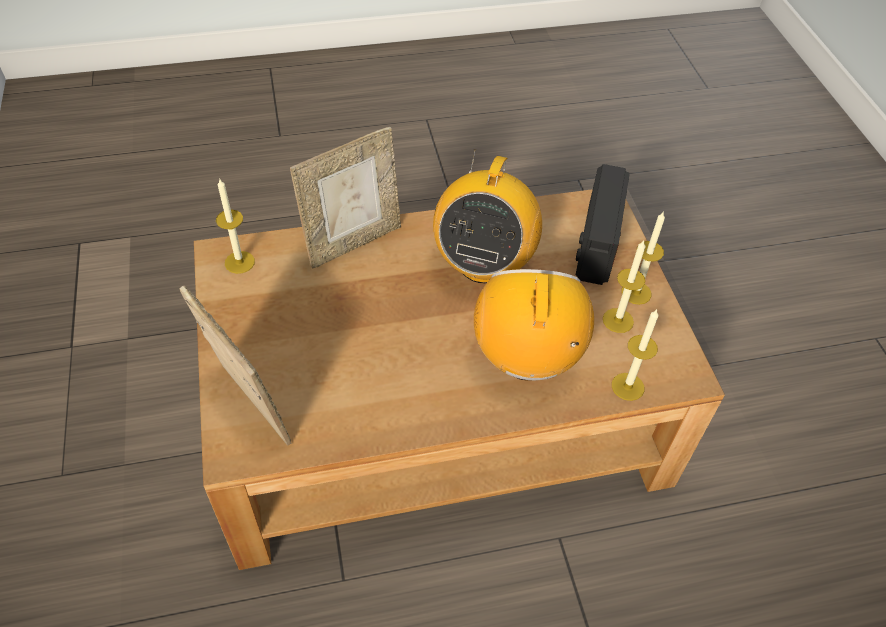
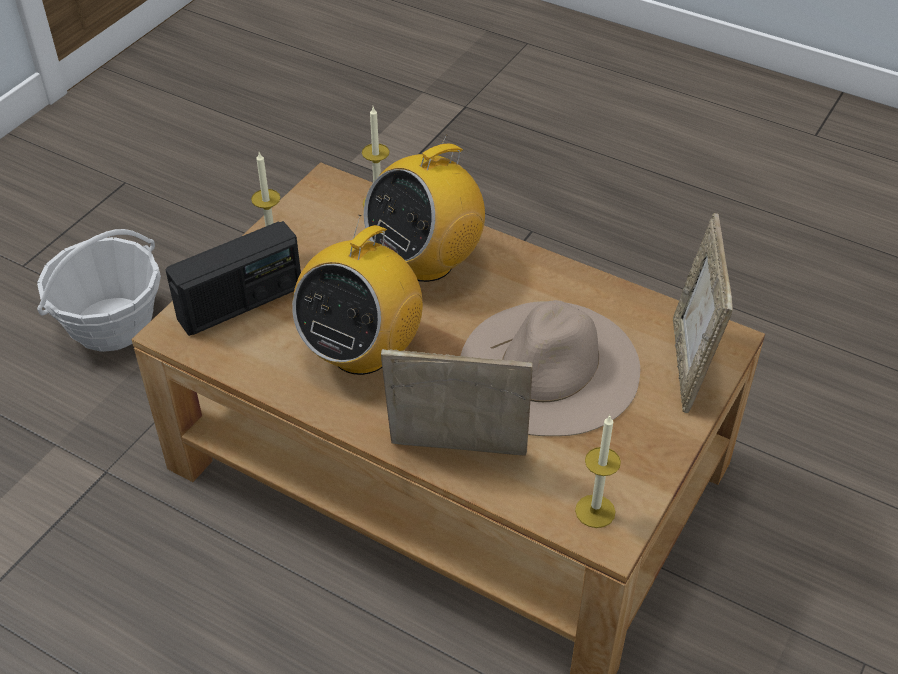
camera: 135 degrees left, 5 degrees down
radio [433,149,542,284] -> radio turned 150 degrees clockwise [292,215,423,375]
candle [603,240,646,333] -> none
none -> basket [37,229,161,352]
none -> beige hat [461,300,640,436]

